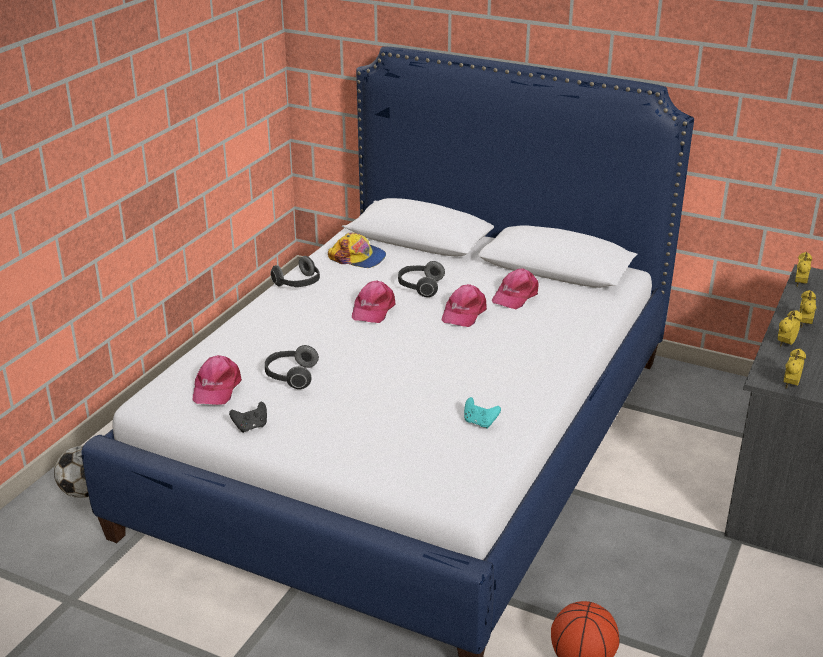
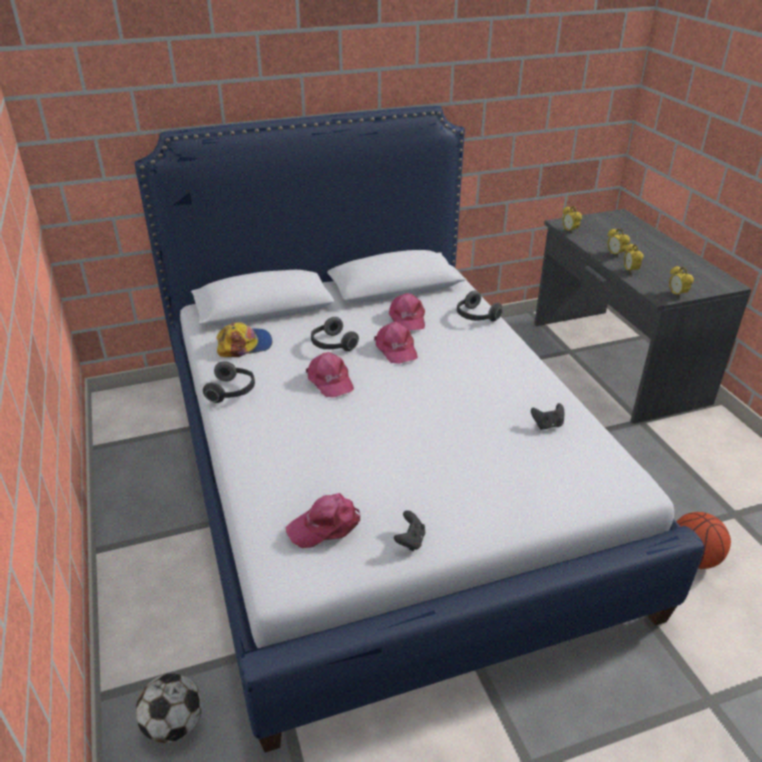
camera: 45 degrees left, 5 degrees up
pink cap [193,355,242,405] -> pink cap turned 105 degrees clockwise [286,493,360,548]
headphones [265,345,319,389] -> headphones moved to [457,291,503,322]
turquoise game controller [464,397,501,429] -> black game controller [531,403,564,430]

